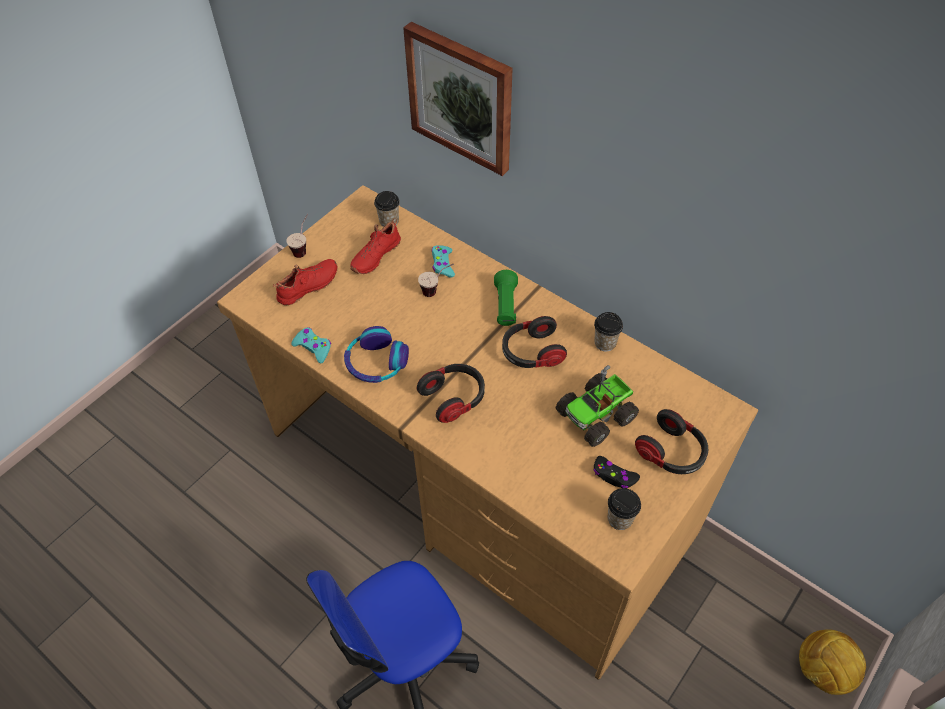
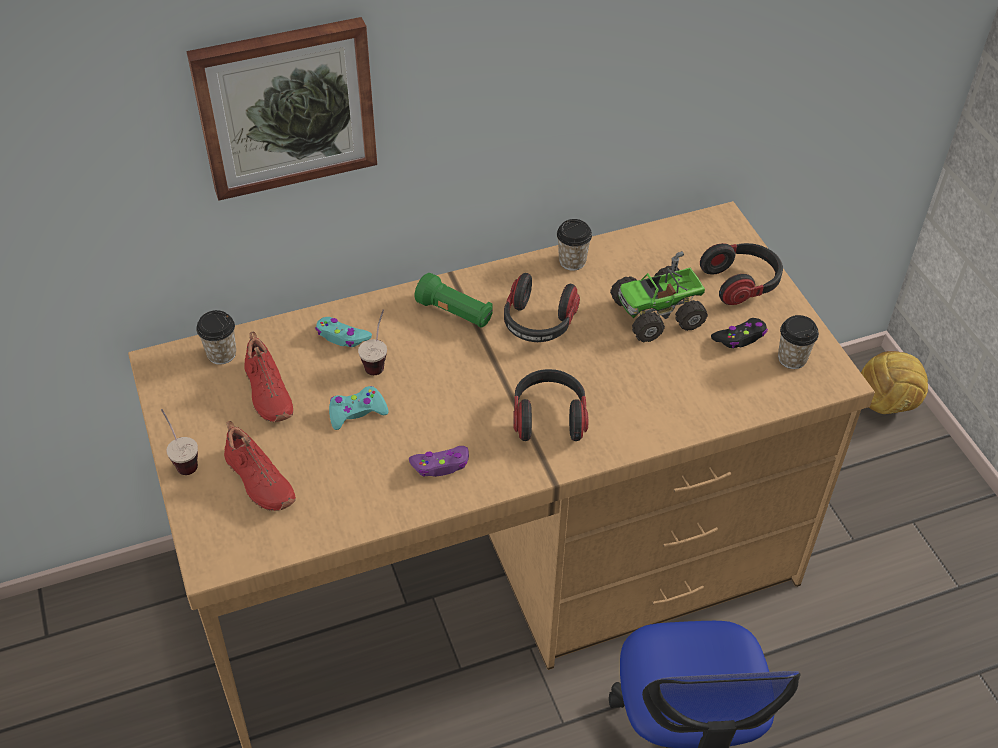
camera: 60 degrees left, 5 degrees down
red shoe [273,259,338,305] -> red shoe turned 150 degrees clockwise [224,421,296,511]
turquoise game controller [291,327,331,363] -> turquoise game controller moved to [329,386,388,430]
headphones [344,326,409,383] -> purple game controller [409,446,469,477]
toy truck [556,365,639,447] -> toy truck turned 75 degrees clockwise [610,251,708,343]

